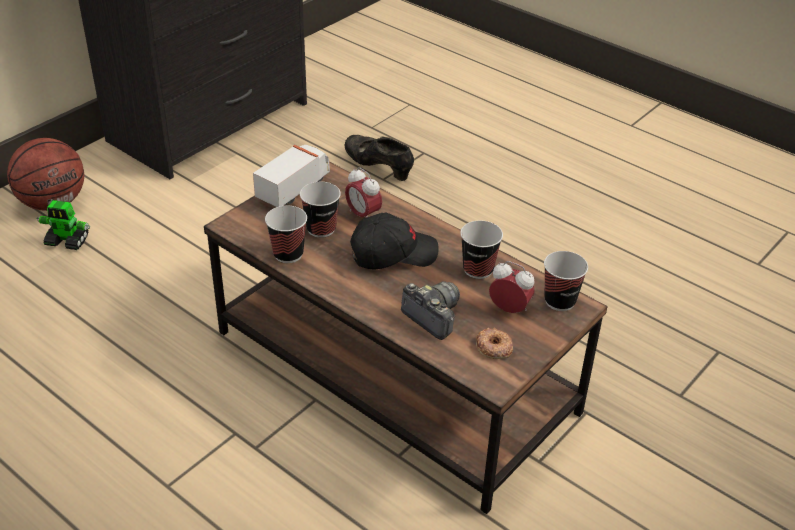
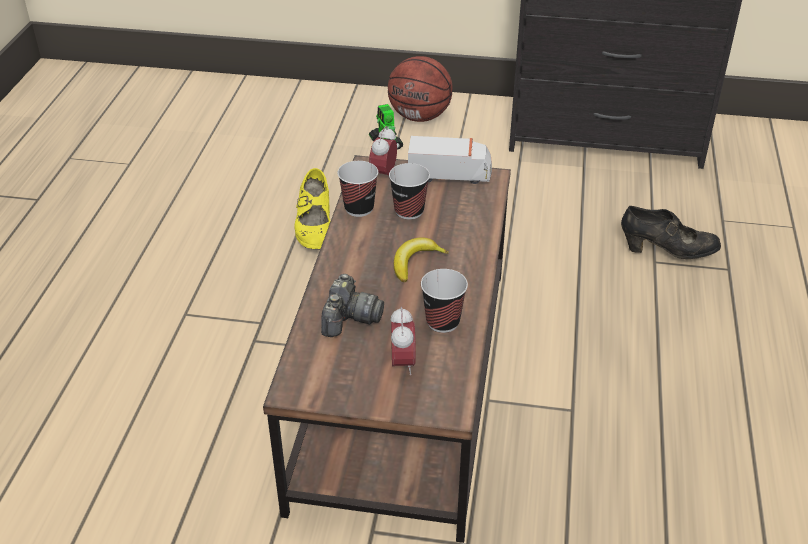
camera: 60 degrees right, 0 degrees up
black shoe [345,135,414,181] -> black shoe turned 90 degrees clockwise [621,206,721,259]
alarm clock [345,167,382,218] -> alarm clock moved to [369,126,397,175]
black cap [350,213,439,270] -> banana [394,237,449,282]
donut [476,328,513,359] -> none
cup [544,251,588,311] -> none
none -> yellow shoe [294,168,330,250]

